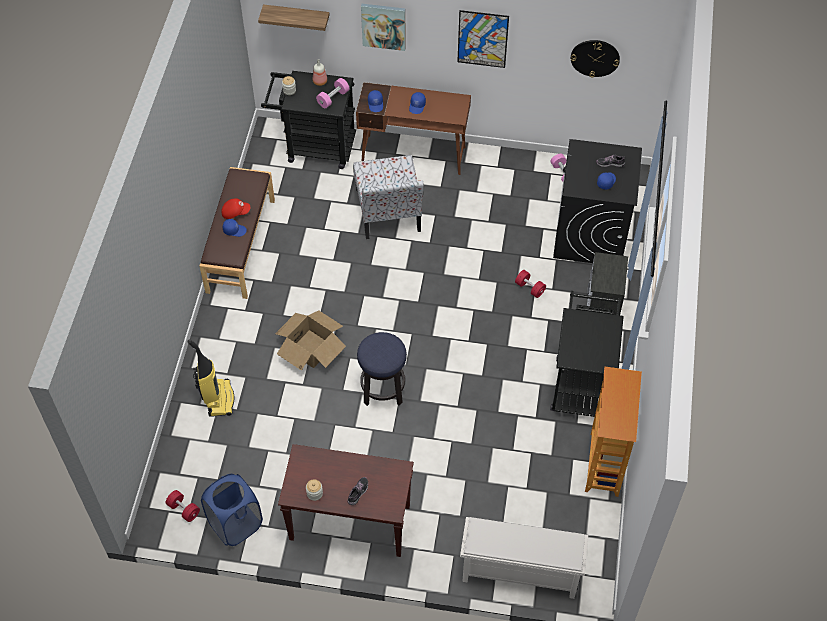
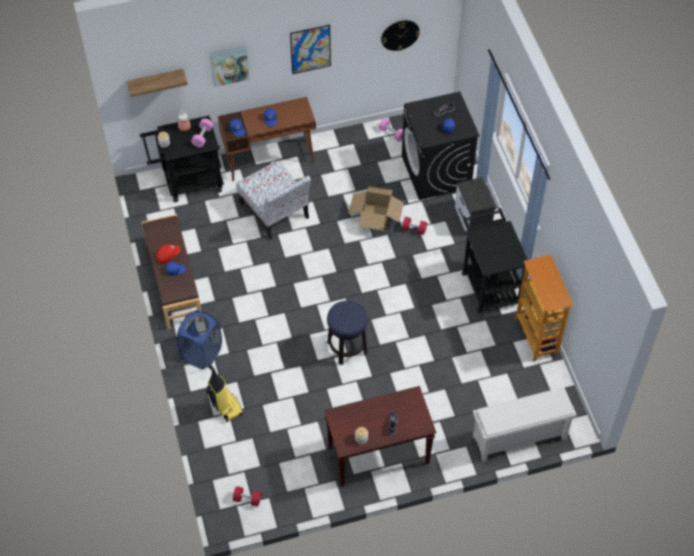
camera: 25 degrees left, 0 degrees up
blue laundry basket [201,474,263,546] -> blue laundry basket moved to [177,310,222,369]
cardboard box [275,310,346,371] -> cardboard box moved to [348,186,404,231]

